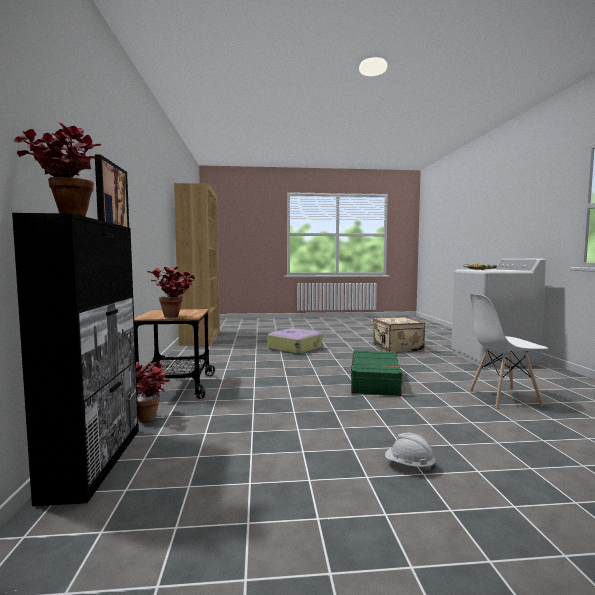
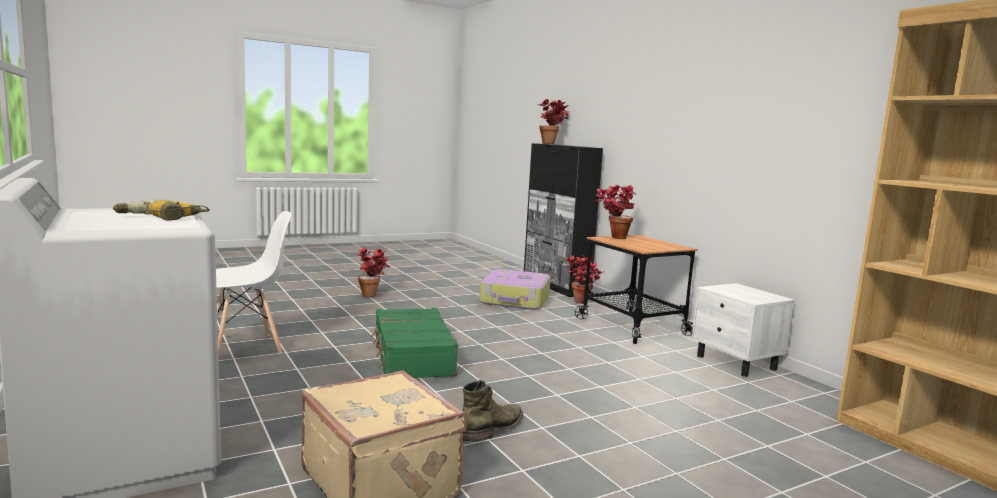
camera: 155 degrees right, 5 degrees up
picture [95,155,129,227] -> none
suitcase [268,328,323,355] -> suitcase moved to [479,269,551,310]
white hard hat [385,433,436,471] -> potted plant [354,247,389,298]
none -> green boot [463,380,523,442]
none -> white nightstand [692,283,795,377]

